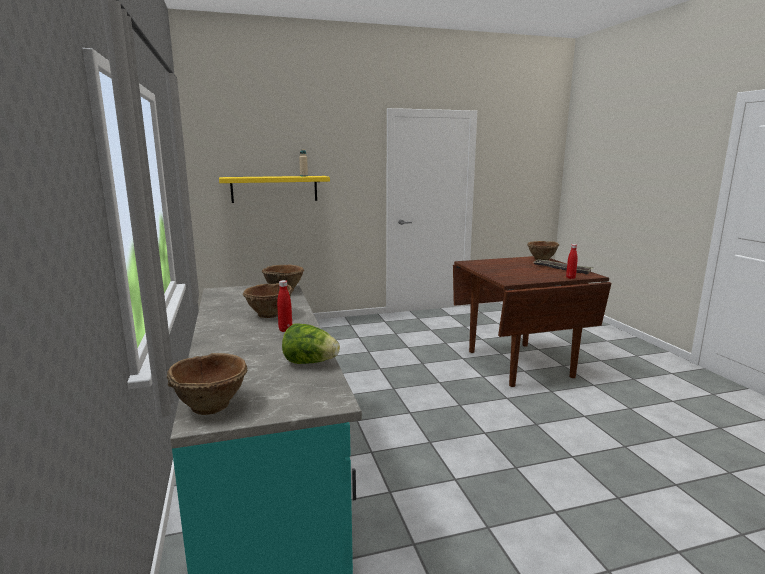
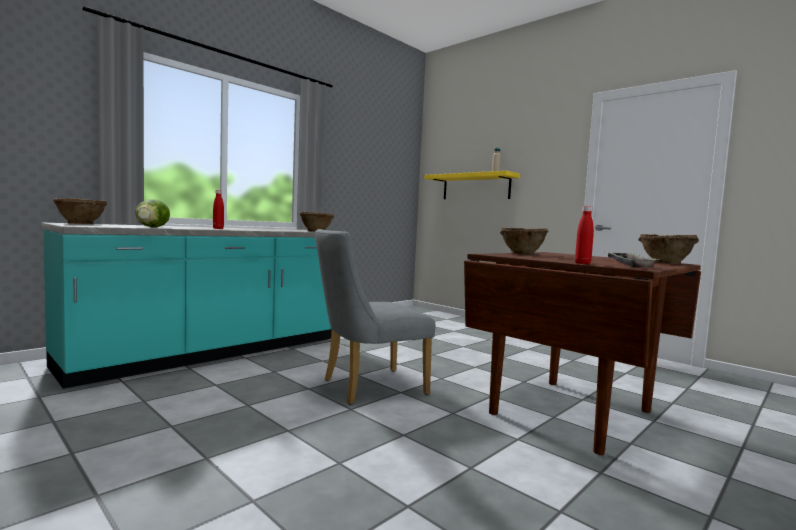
camera: 60 degrees right, 10 degrees down
brown bowl [243,283,293,318] -> brown bowl moved to [500,227,548,255]
none -> grey chair [315,229,436,405]

